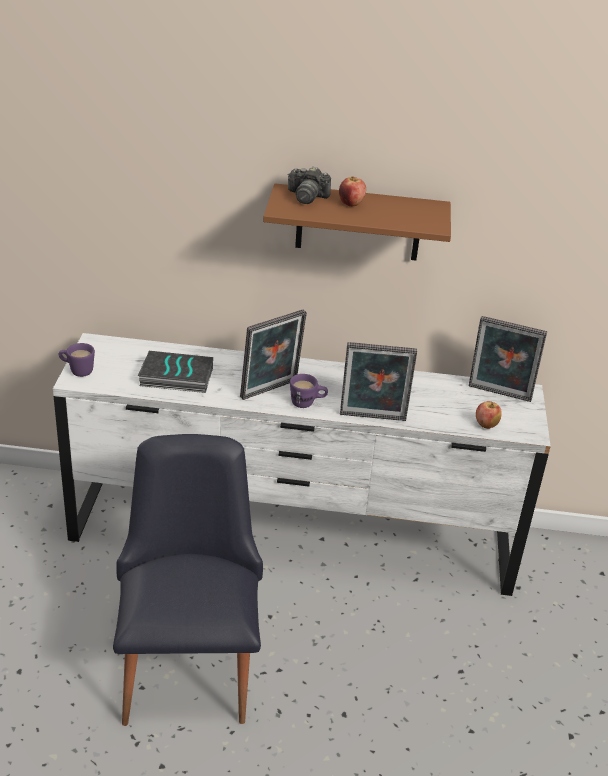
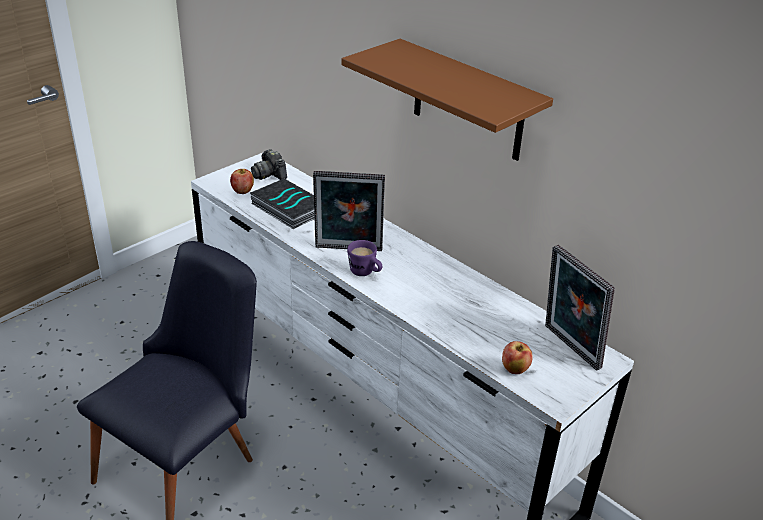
camera: 40 degrees right, 0 degrees up
purple mug [59,343,95,377] -> none
camera [288,166,331,204] -> camera moved to [251,149,287,180]
apple [339,177,366,207] -> apple moved to [230,169,254,194]
picture frame [340,342,417,421] -> none

